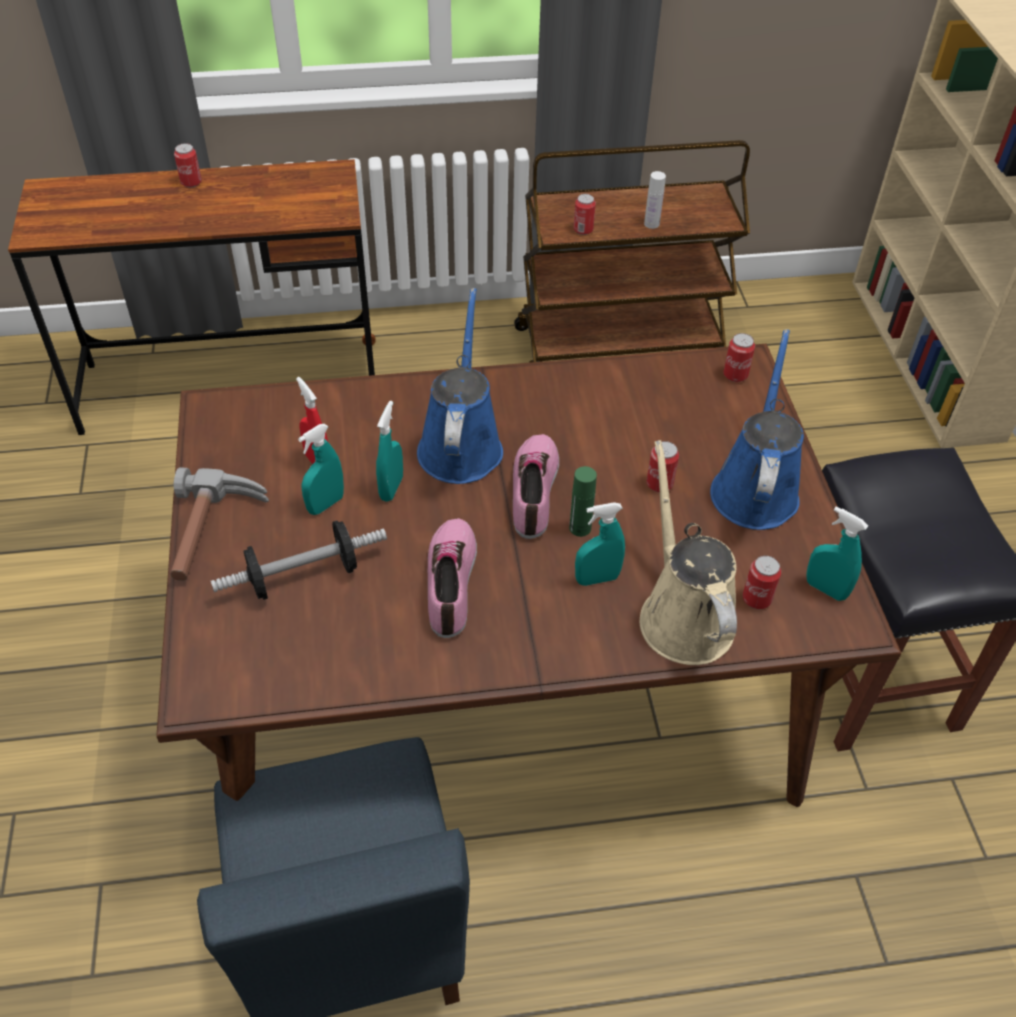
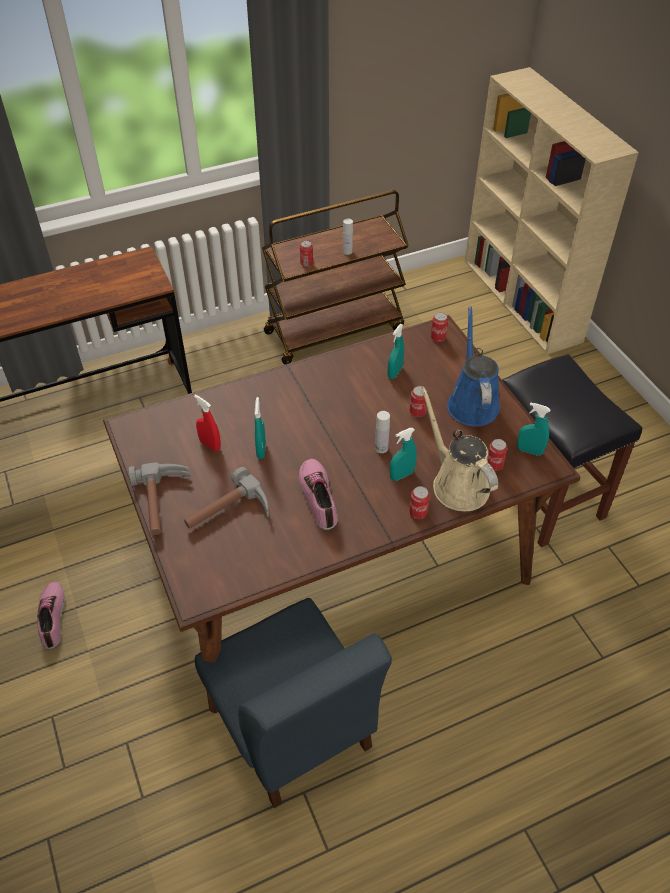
camera: 15 degrees left, 0 degrees up
can [174,143,202,188] -> can moved to [409,486,430,519]
dumbbell [211,521,387,600] -> hammer [184,467,269,529]
turquoise spray bottle [298,424,344,515] -> turquoise spray bottle moved to [388,324,404,379]
blue watering can [417,288,503,484] -> none
shoe [513,434,559,539] -> shoe moved to [37,582,65,649]
green bottle [569,466,597,537] -> white bottle [375,411,390,453]

